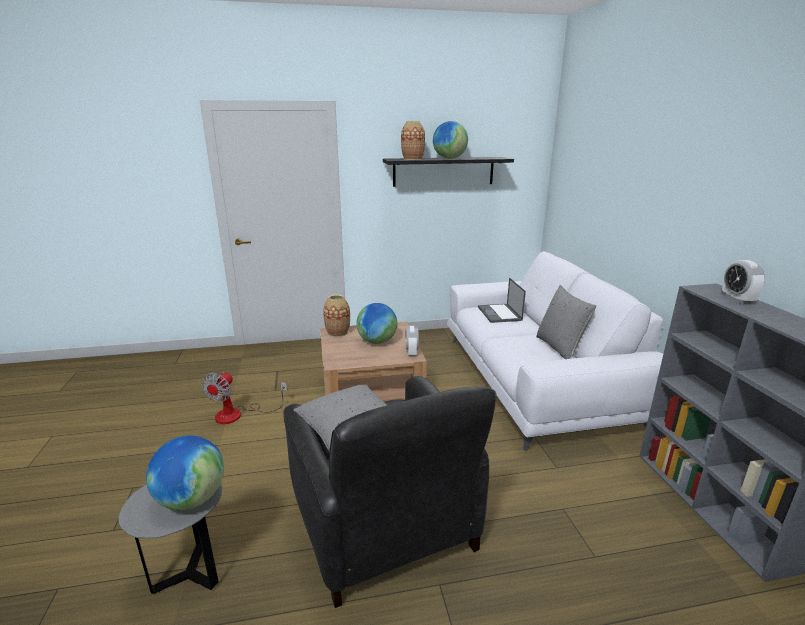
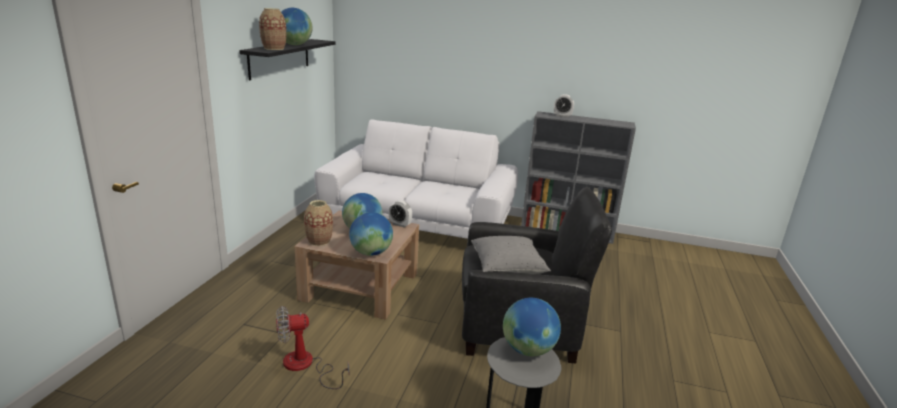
camera: 65 degrees left, 0 degrees up
fan [201,371,287,424] -> fan turned 120 degrees clockwise [276,306,349,389]
laptop [478,278,526,323] -> none
grey pillow [536,285,597,359] -> none
none -> globe [349,212,393,256]

